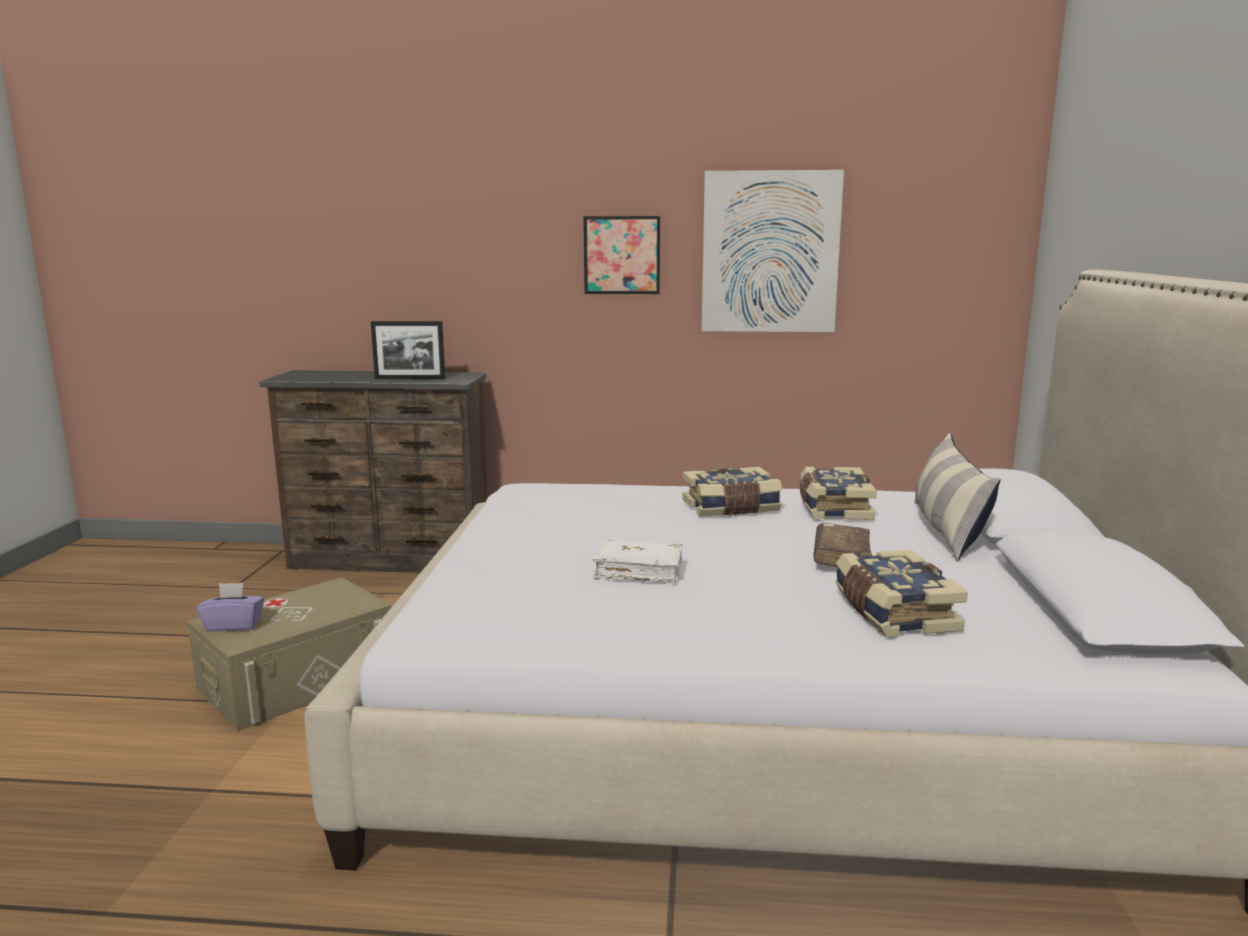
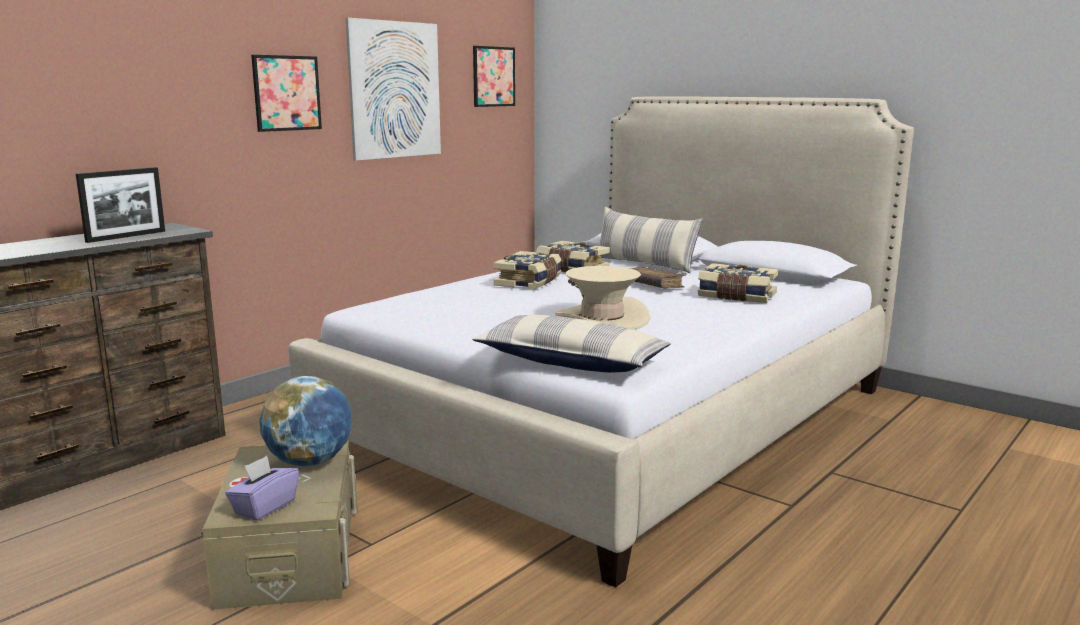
camera: 55 degrees left, 0 degrees up
white book [593,540,682,584] -> beige hat [555,266,650,330]
none -> globe [259,376,352,467]
none -> pillow [472,315,671,373]
none -> picture [473,46,515,107]

